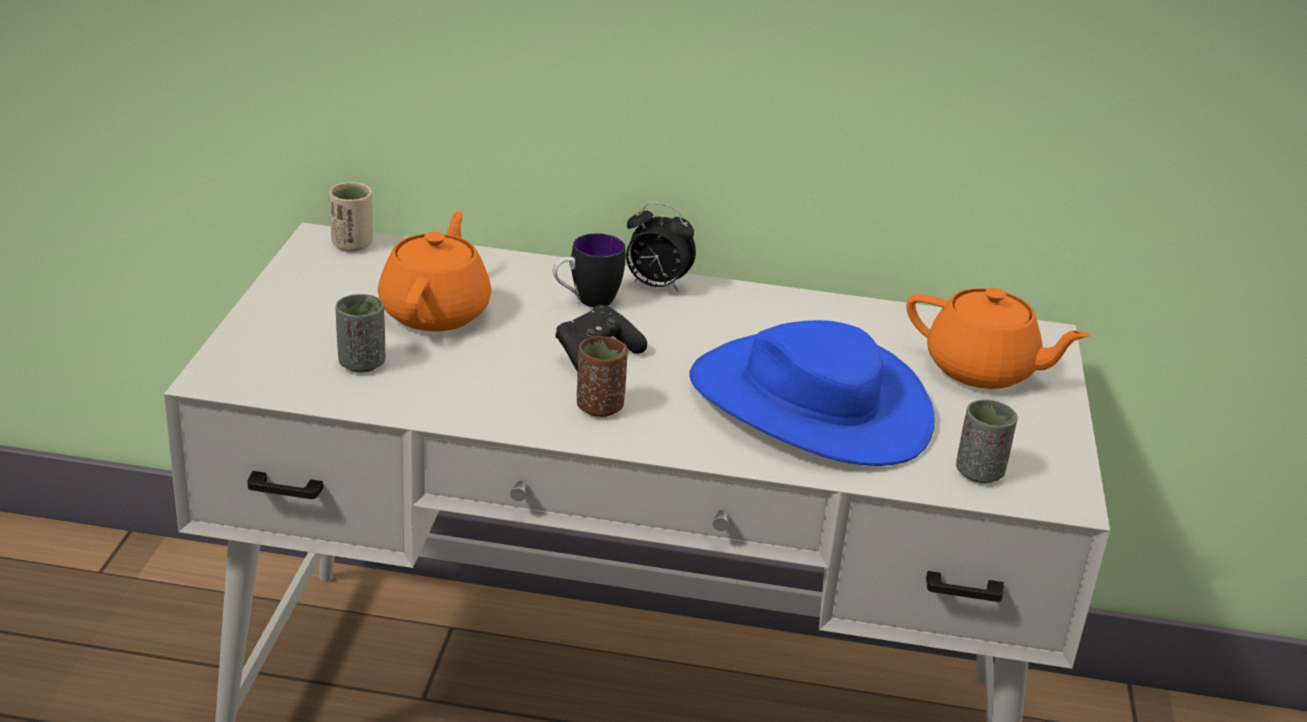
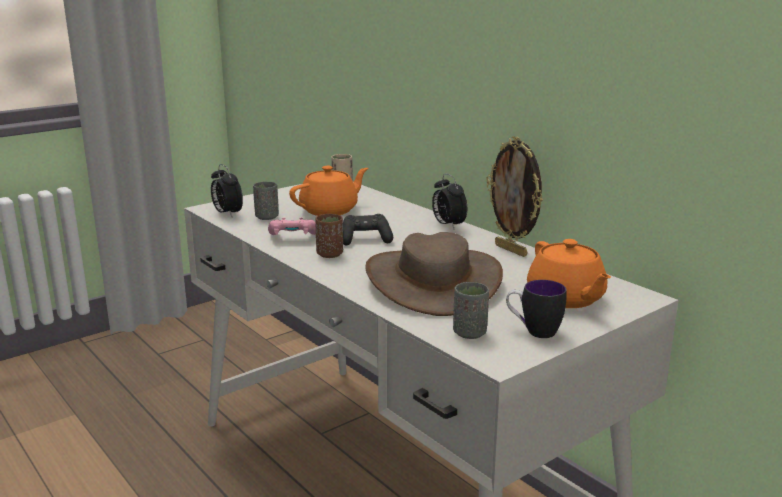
camera: 45 degrees right, 10 degrees down
mug [553,233,625,307] -> mug moved to [506,280,567,338]
blue hat [689,320,935,466] -> brown hat [365,232,503,316]
none -> alarm clock [211,164,243,217]
none -> pink game controller [268,217,316,235]
none -> picture frame [486,136,543,257]

